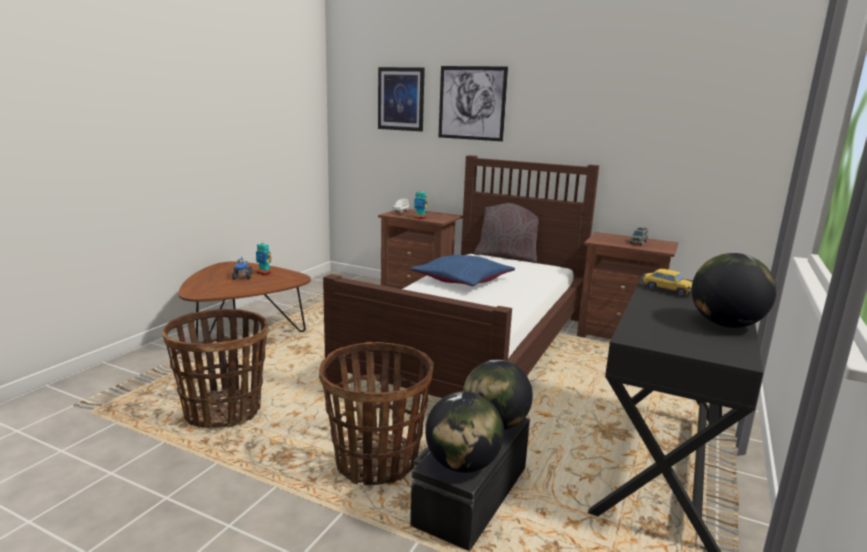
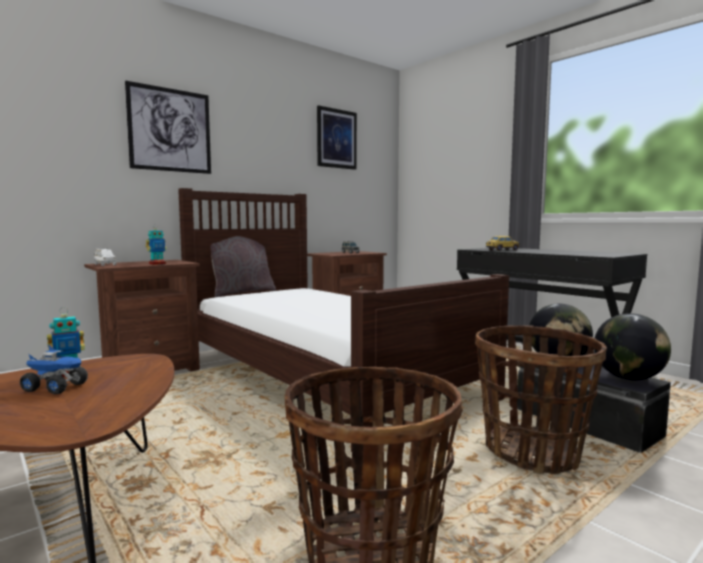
camera: 65 degrees left, 10 degrees down
picture [378,67,425,132] -> picture moved to [317,105,357,170]
blue pillow [410,254,515,286] -> none
globe [692,253,776,328] -> none

